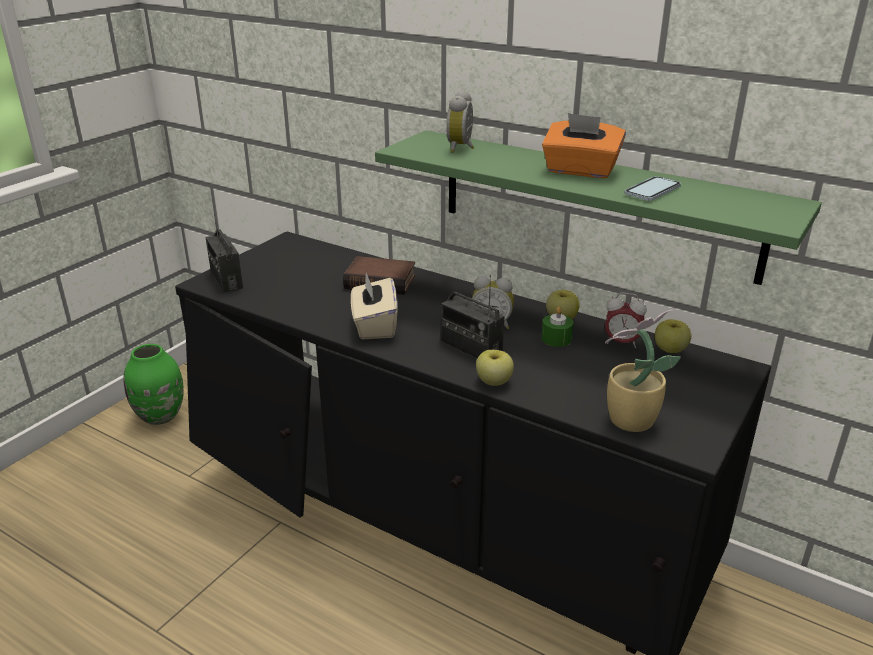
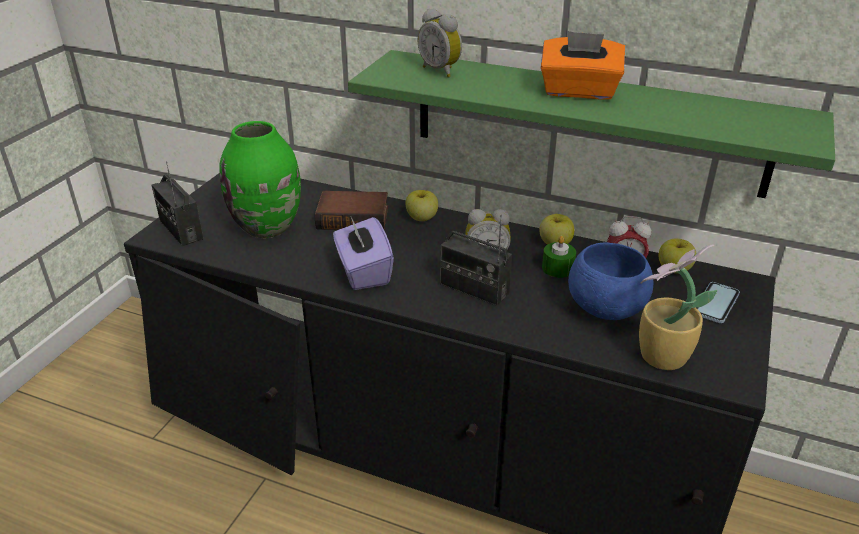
camera: 10 degrees left, 5 degrees up
green vase [123,344,184,425] -> green vase moved to [219,121,301,238]
beige tissue box [351,273,398,339] -> purple tissue box [333,217,394,290]
alarm clock [446,90,474,153] -> alarm clock turned 45 degrees counterclockwise [417,9,462,77]
apple [476,350,514,386] -> apple moved to [405,190,438,221]
phone [625,176,681,201] -> phone moved to [695,282,740,323]
none -> blue bowl [568,243,653,320]

